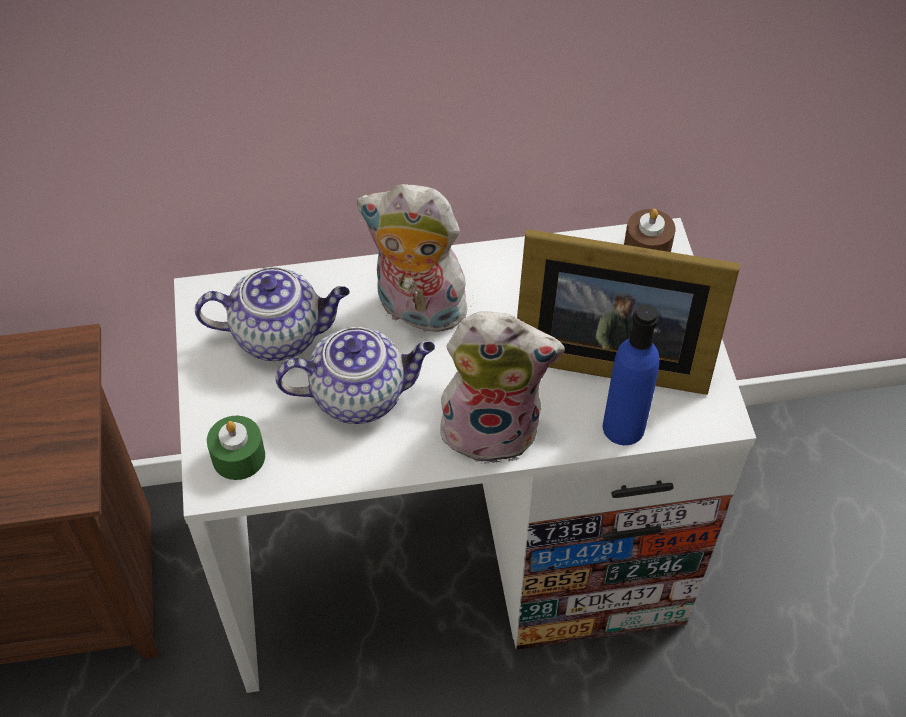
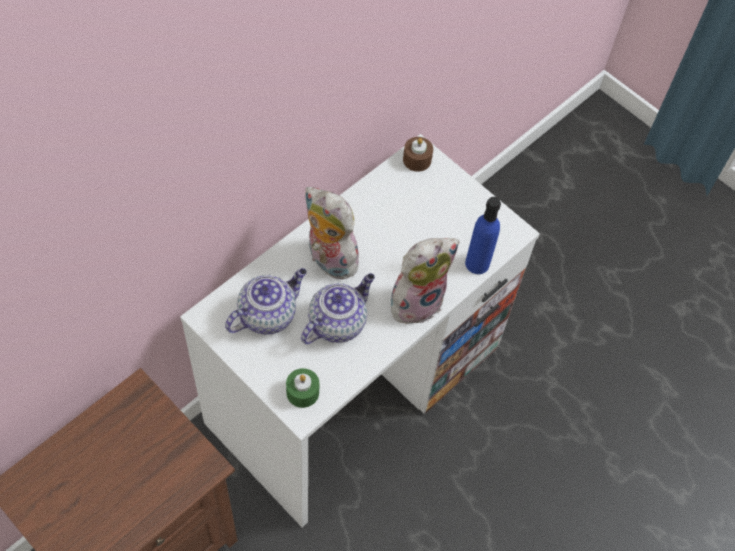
camera: 40 degrees left, 5 degrees up
plush toy [357,184,471,337] -> plush toy turned 60 degrees clockwise [305,187,360,279]
picture frame [517,229,740,395] -> none

